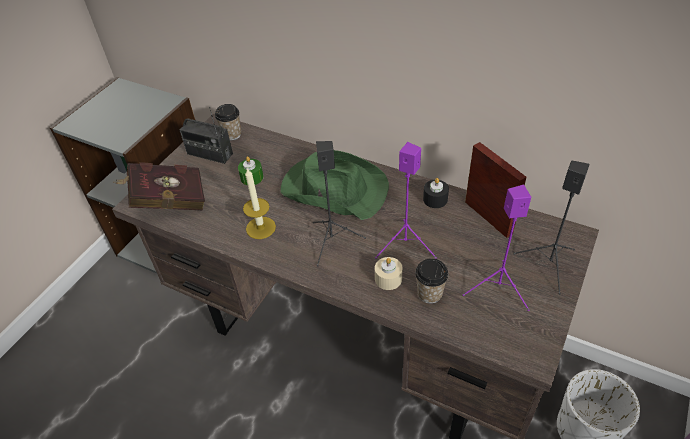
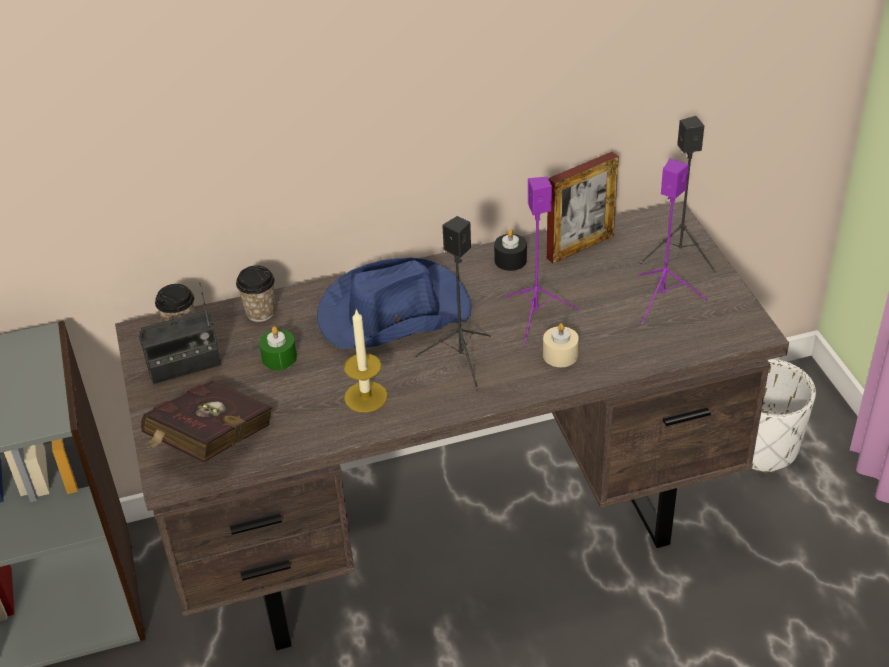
camera: 45 degrees left, 5 degrees down
green hat [280,150,389,220] -> blue hat [317,258,471,349]
cup [415,258,449,304] -> cup moved to [236,265,275,322]
picture frame [465,142,526,238] -> picture frame turned 135 degrees clockwise [547,152,619,263]

